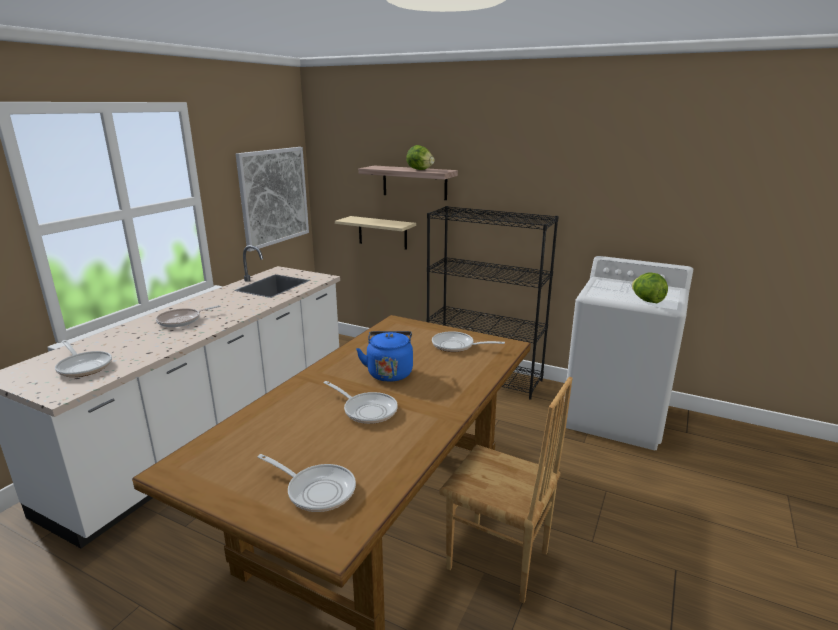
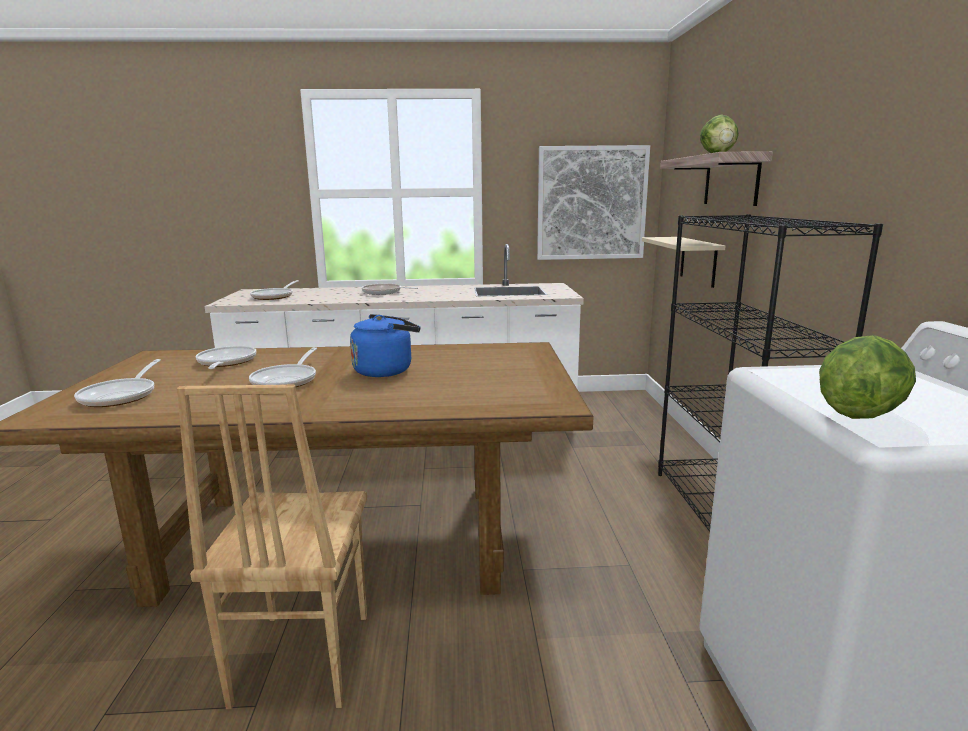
camera: 60 degrees right, 5 degrees down
frying pan [432,331,505,352] -> frying pan moved to [195,346,256,369]

